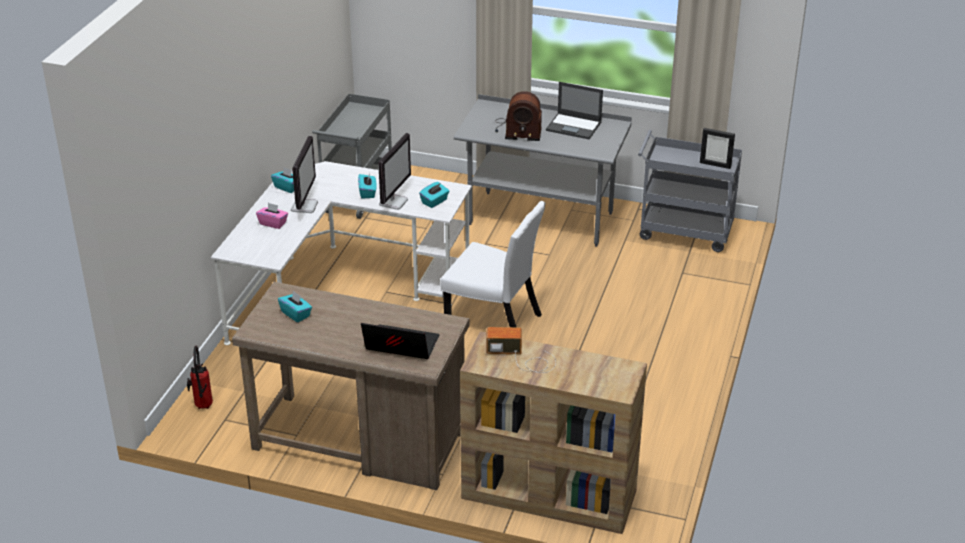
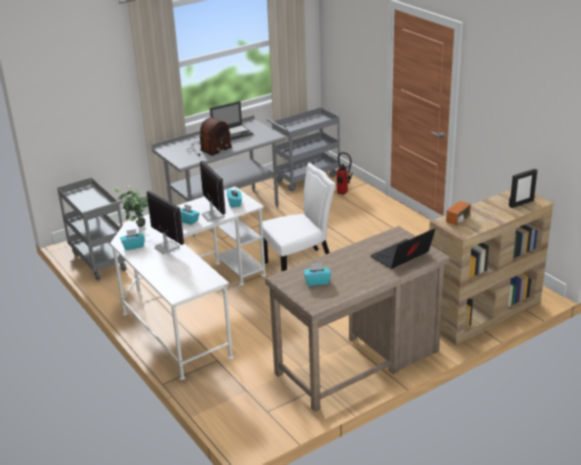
camera: 50 degrees left, 5 degrees down
fire extinguisher [187,346,213,409] -> fire extinguisher moved to [337,152,352,195]
pink tissue box [256,203,288,229] -> none
picture frame [700,128,735,169] -> picture frame moved to [509,169,537,208]
none -> potted plant [115,186,148,227]

